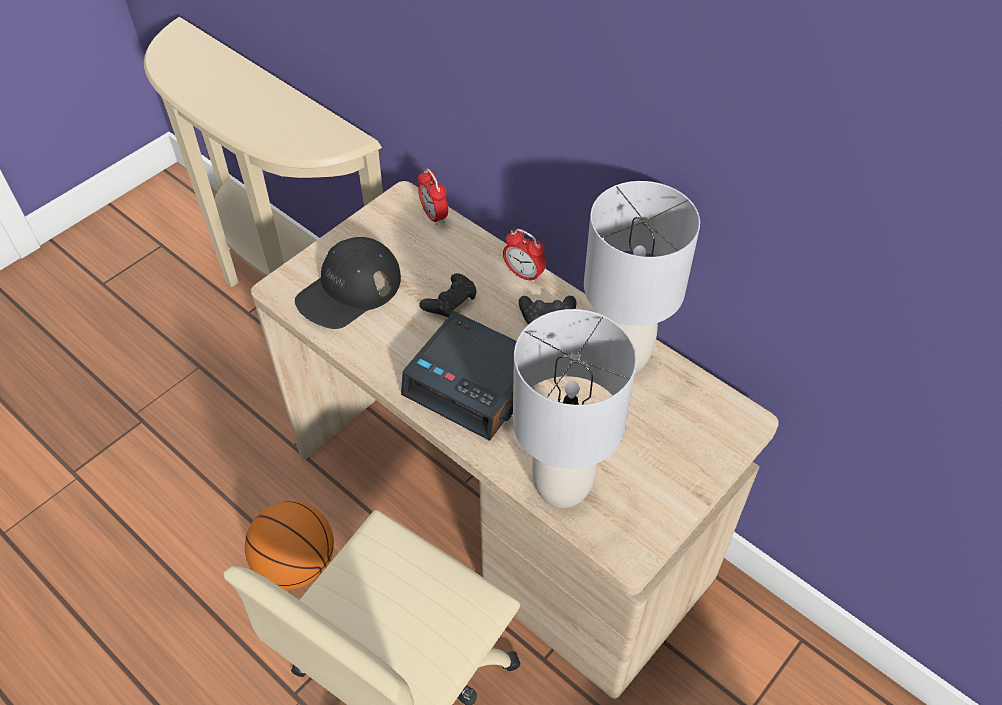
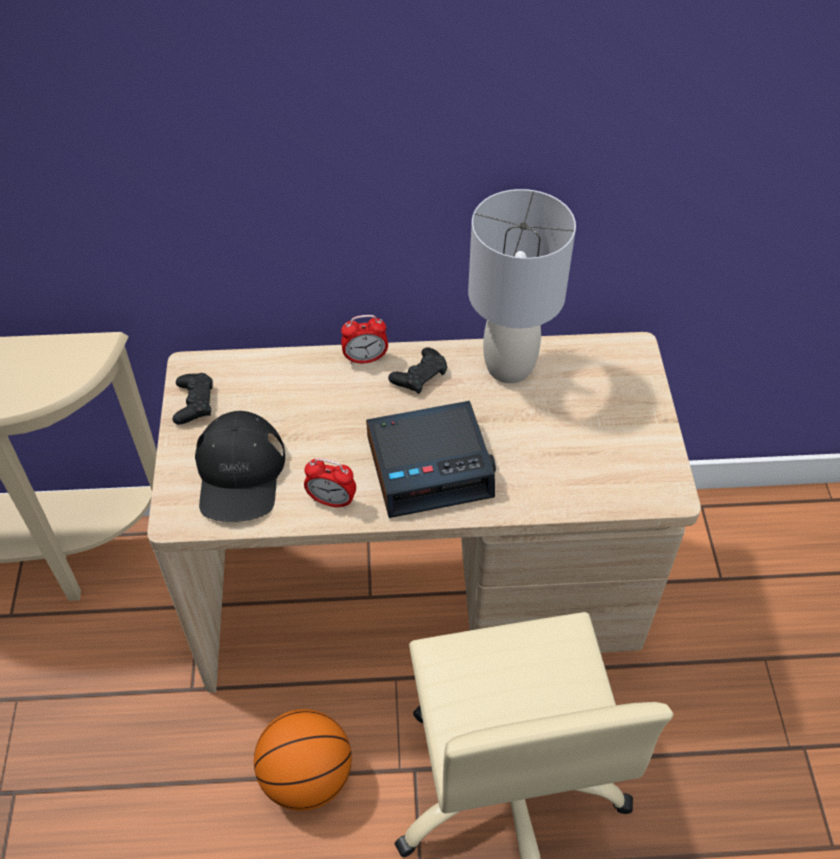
camera: 45 degrees left, 0 degrees up
alarm clock [418,168,448,226] -> alarm clock moved to [304,458,356,509]
black game controller [419,273,477,317] -> black game controller moved to [172,373,213,425]
grey table lamp [513,309,637,508] -> none

